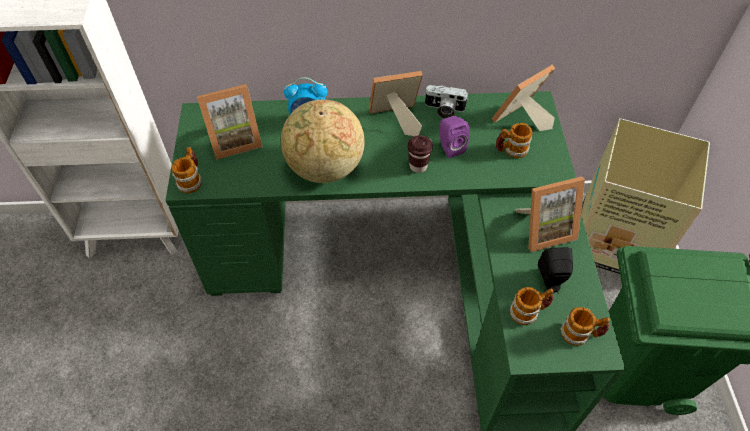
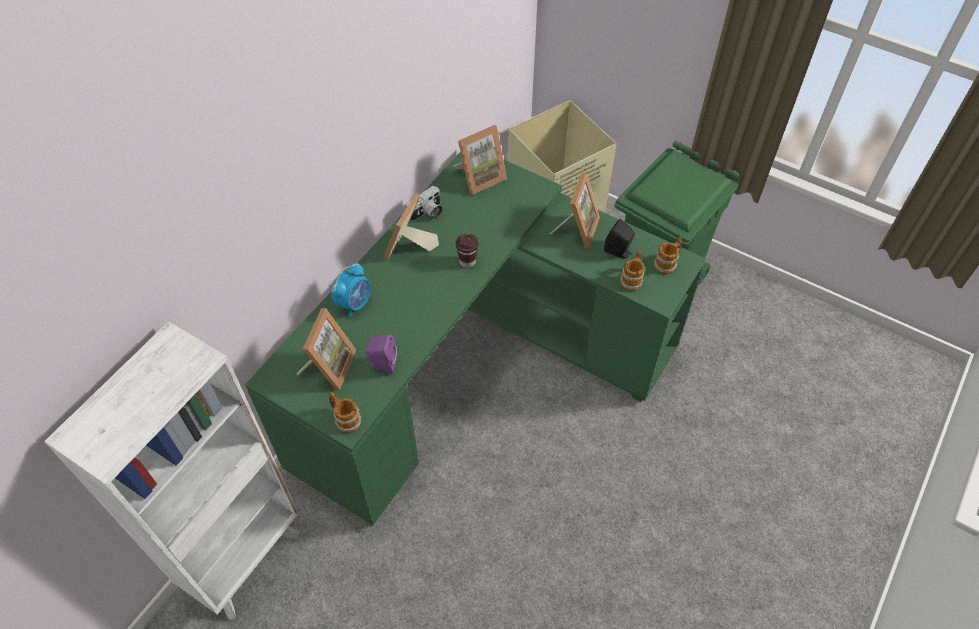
camera: 55 degrees left, 0 degrees up
globe [281,99,365,183] -> none
purple speaker [439,116,470,158] -> purple speaker moved to [366,334,398,373]
picture frame [492,65,556,131] -> picture frame turned 120 degrees counterclockwise [453,125,507,195]
mug [496,123,533,158] -> none

